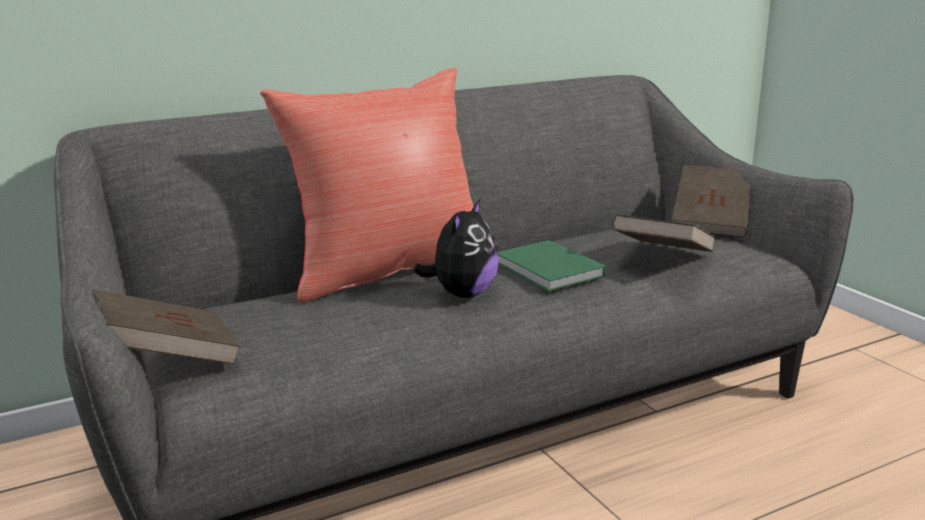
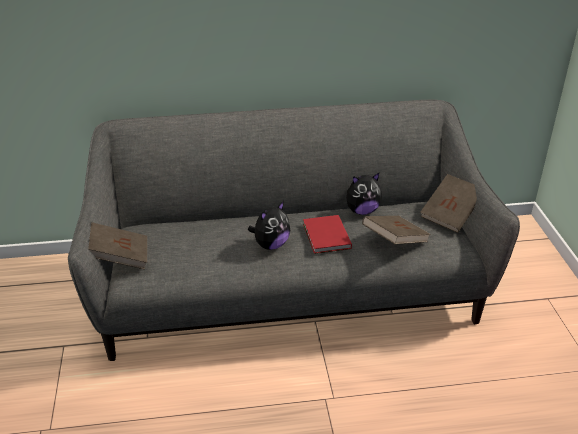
camera: 20 degrees right, 15 degrees up
red pillow [260,67,474,303] -> none
green book [498,240,606,292] -> red book [303,215,352,254]
none -> plush toy [346,173,382,215]

